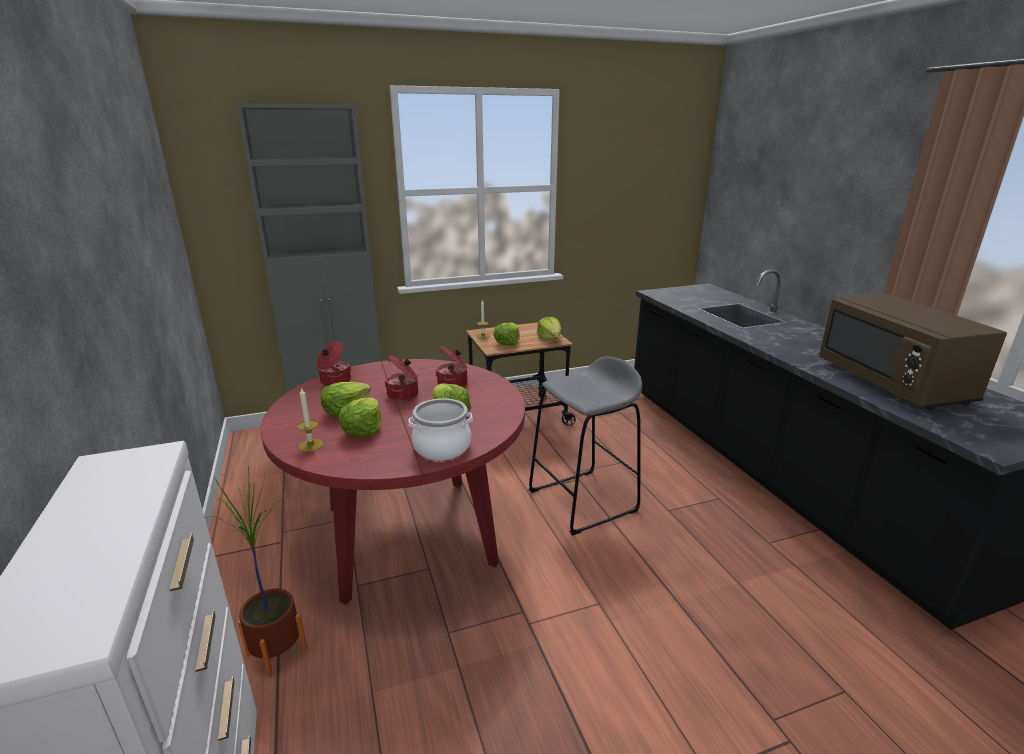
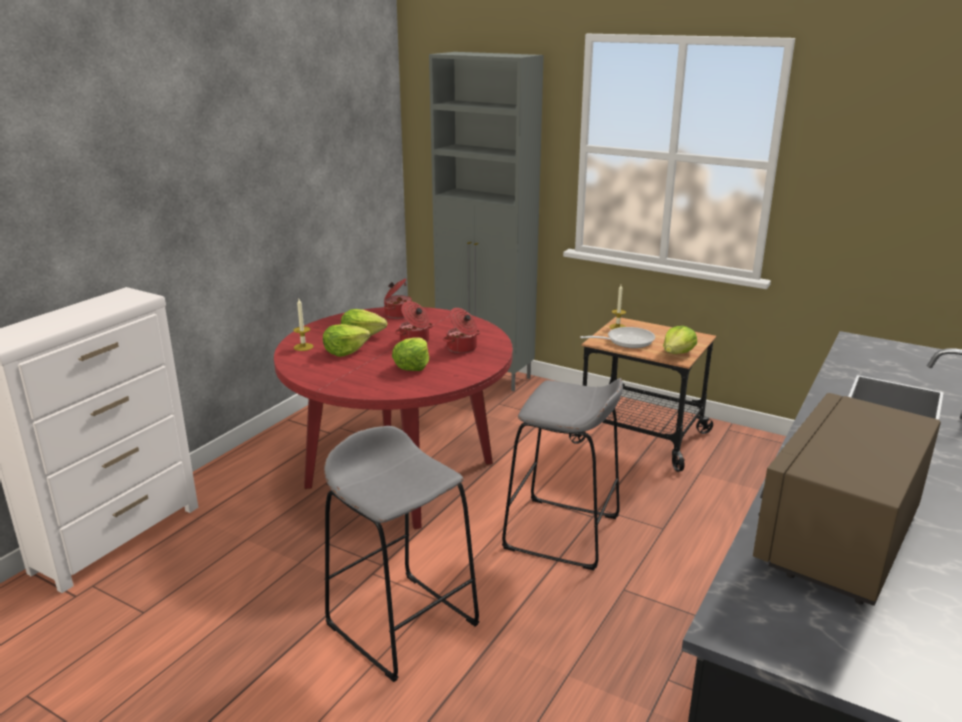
camera: 50 degrees right, 0 degrees up
potted plant [205,465,307,677] -> none
cooking pot [408,398,473,460] -> none
lettuce [493,323,520,346] -> frying pan [580,327,655,348]
none -> grey stool [324,426,479,682]

